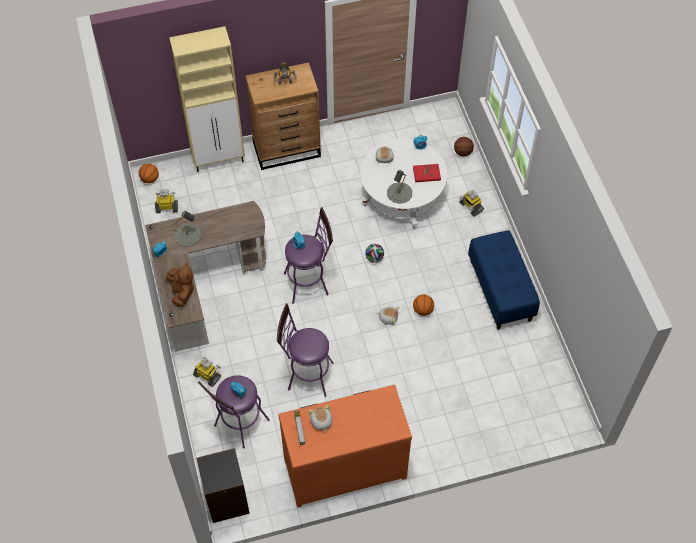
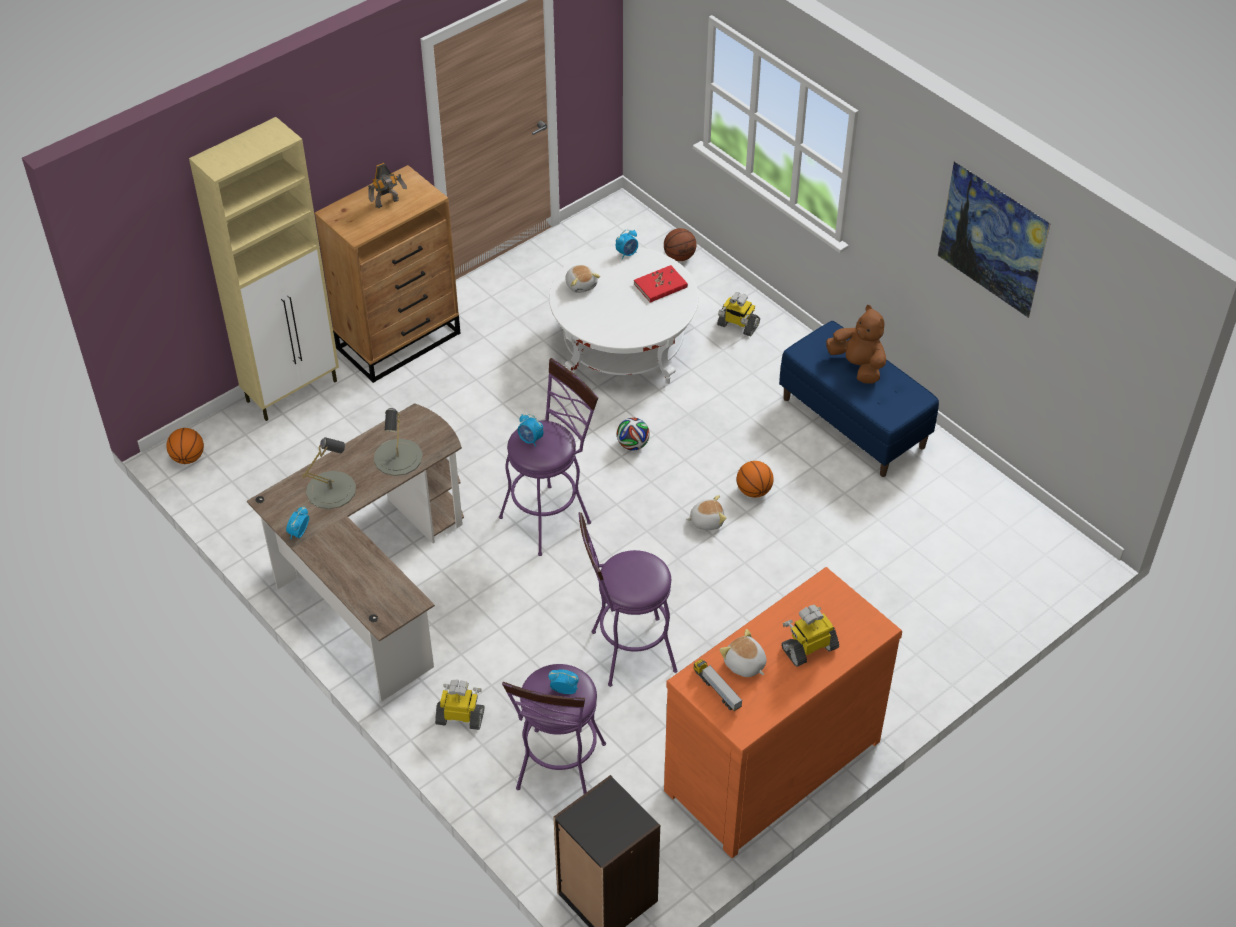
camera: 25 degrees left, 10 degrees down
toy robot [155,189,178,213] -> toy robot moved to [781,605,839,667]
brown plush toy [166,262,194,307] -> brown plush toy moved to [826,305,886,384]
grey table lamp [387,170,412,204] -> grey table lamp moved to [374,408,423,476]
none -> picture [938,161,1050,318]

